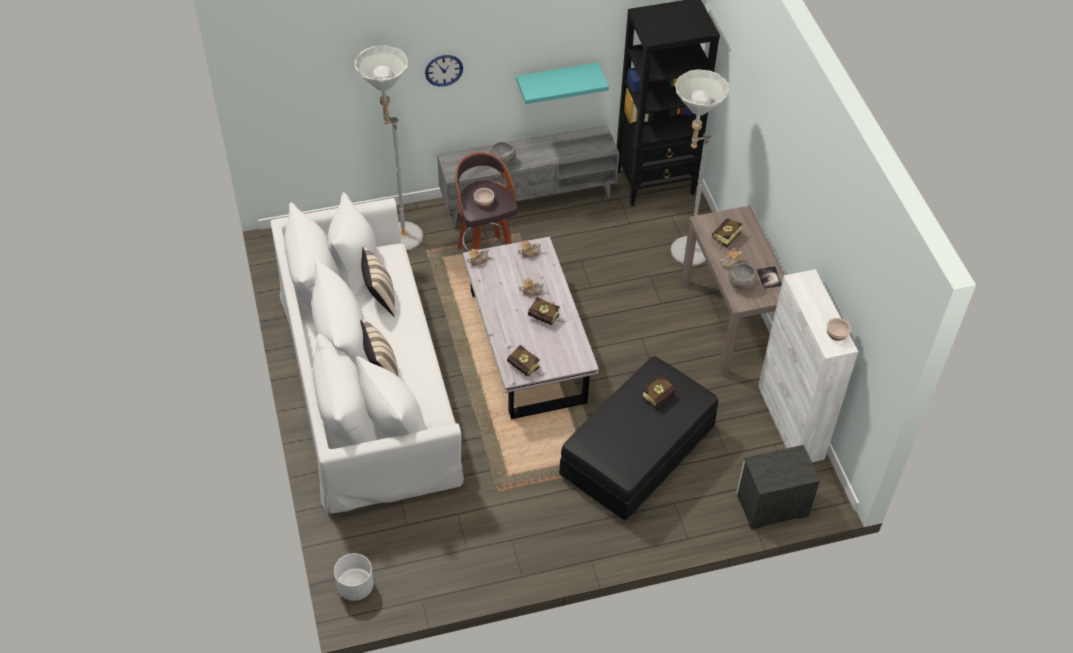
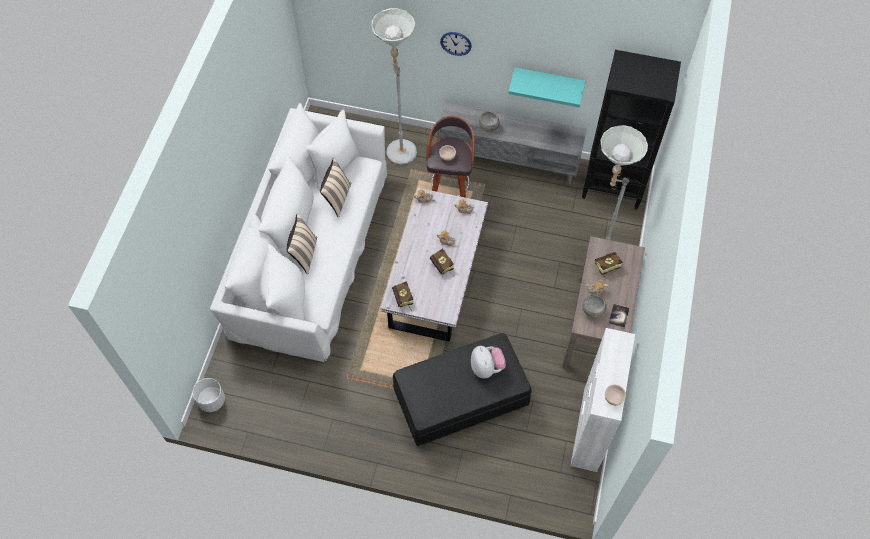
camera: 30 degrees right, 10 degrees up
book [642,375,676,407] -> plush toy [471,346,506,378]
nightstand [736,445,820,529] -> none

